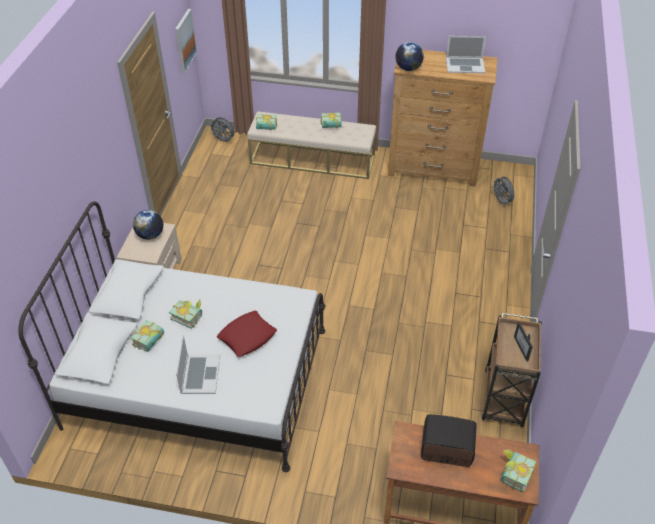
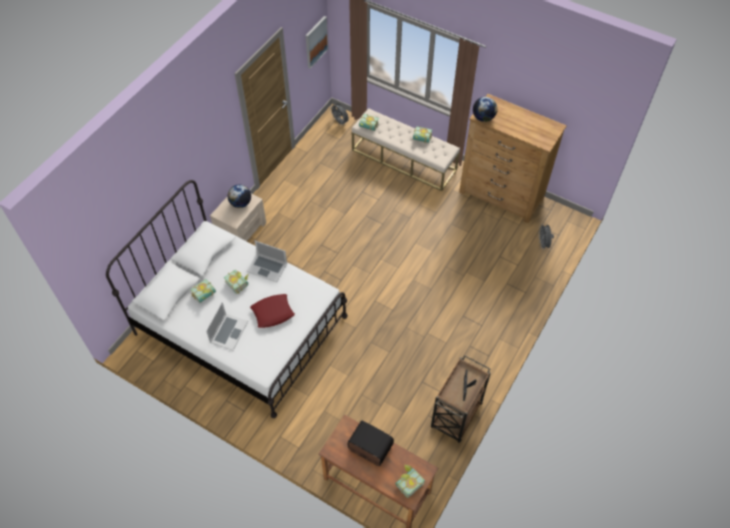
camera: 20 degrees right, 10 degrees up
laptop [446,36,486,73] -> laptop moved to [247,241,287,282]

